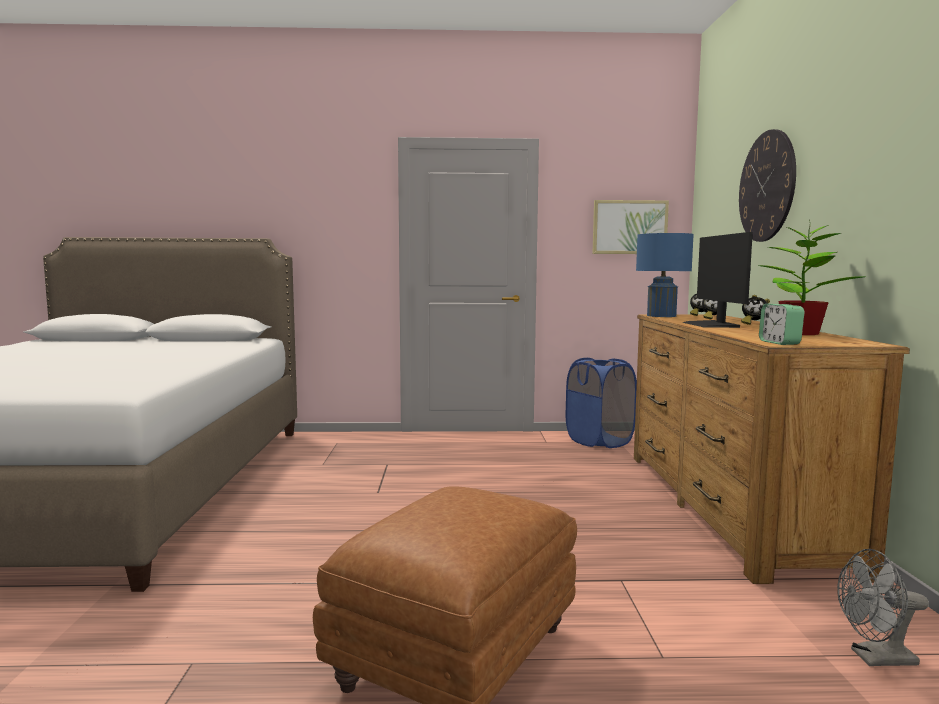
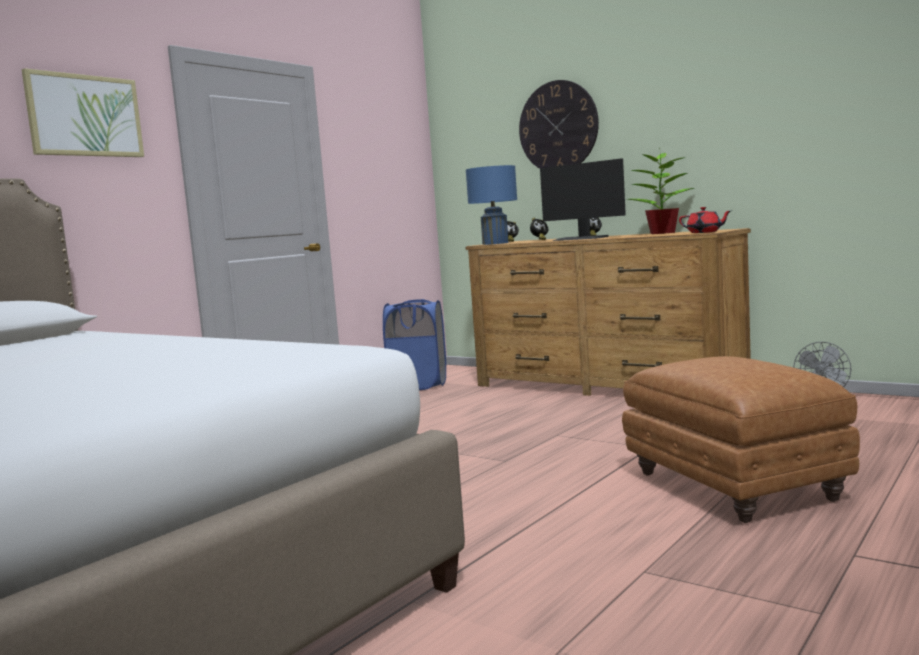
camera: 50 degrees left, 0 degrees up
picture [593,200,669,254] -> picture moved to [22,68,144,157]
alarm clock [759,304,804,345] -> red teapot [679,207,731,233]

